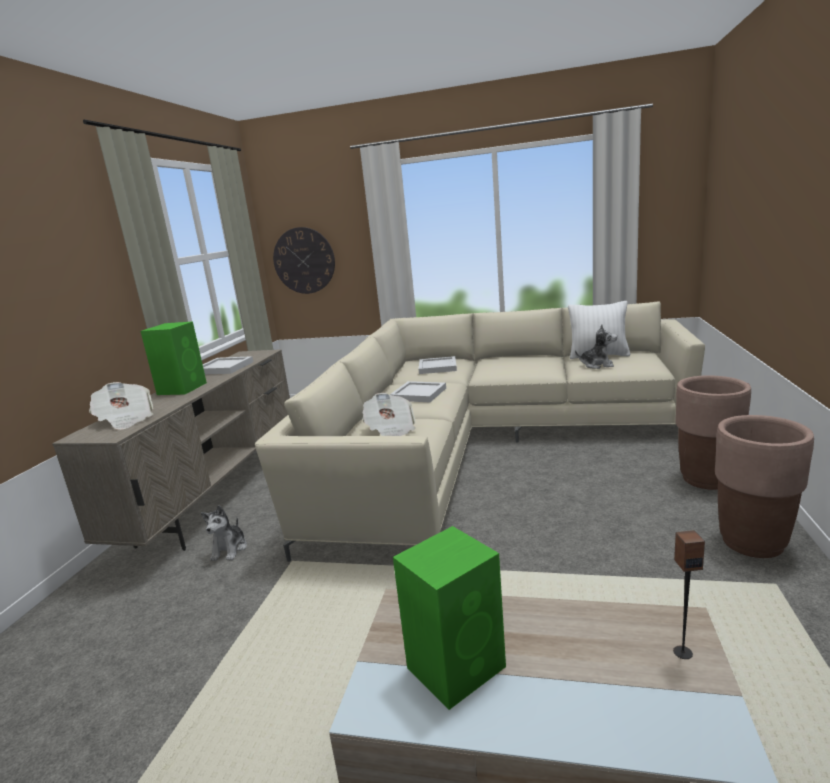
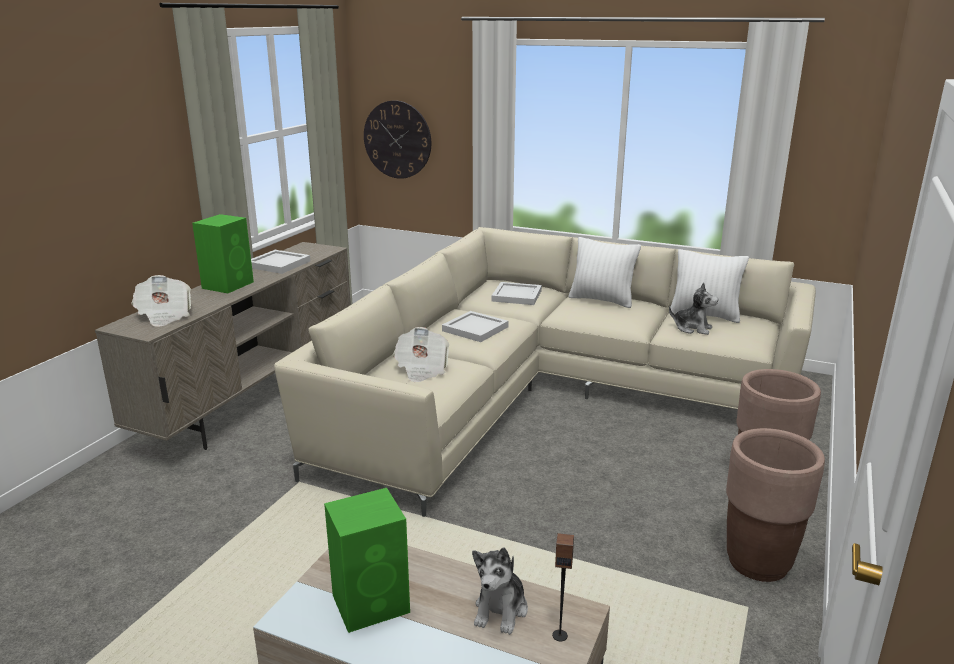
camera: 10 degrees right, 5 degrees up
plush toy [201,505,247,561] -> plush toy moved to [472,548,528,635]
none -> white pillow [569,237,641,308]

